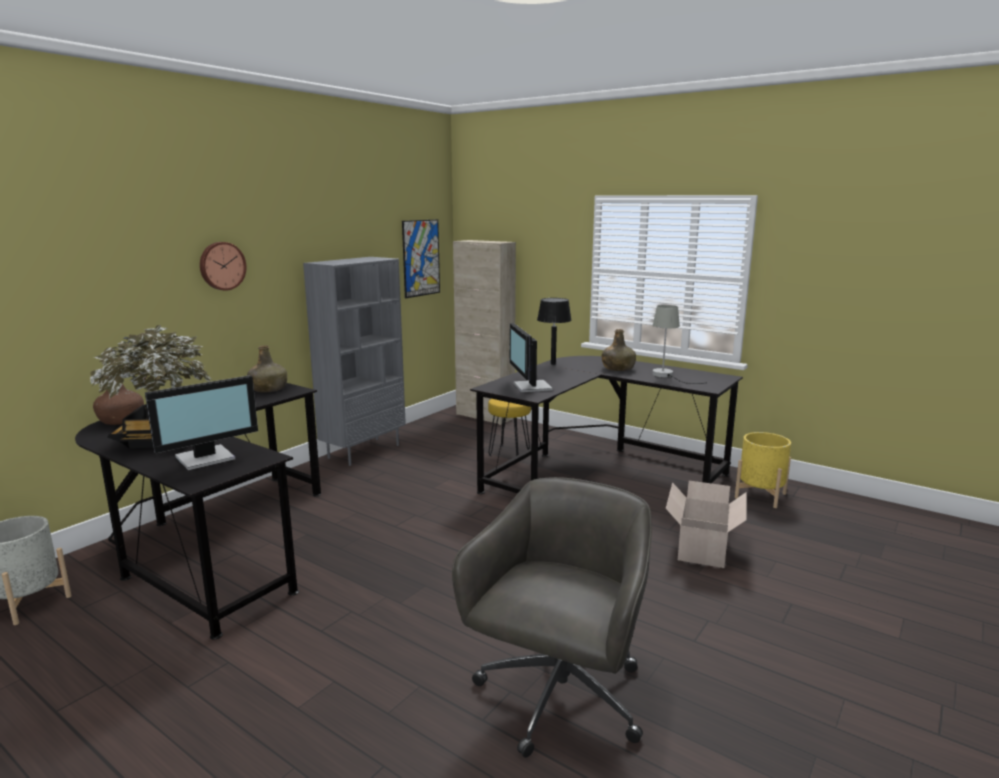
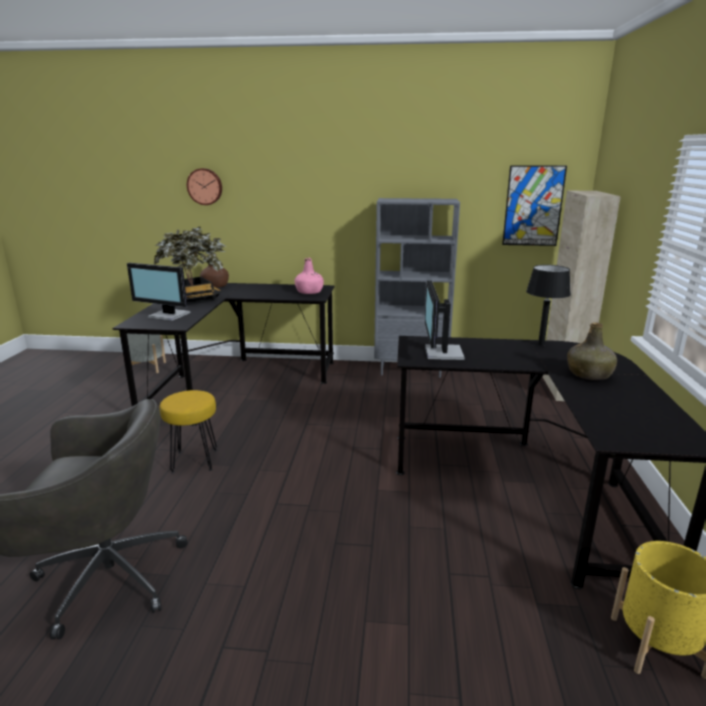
camera: 60 degrees right, 5 degrees up
wall clock [200,242,247,291] -> wall clock moved to [187,168,222,205]
green bottle [247,345,287,392] -> pink bottle [295,258,324,294]
yellow stool [488,399,531,457] -> yellow stool moved to [160,390,217,473]
monitor [510,323,553,392] -> monitor turned 45 degrees counterclockwise [425,281,465,360]
grey table lamp [652,305,707,384] -> none
cardboard box [666,481,747,568] -> none

